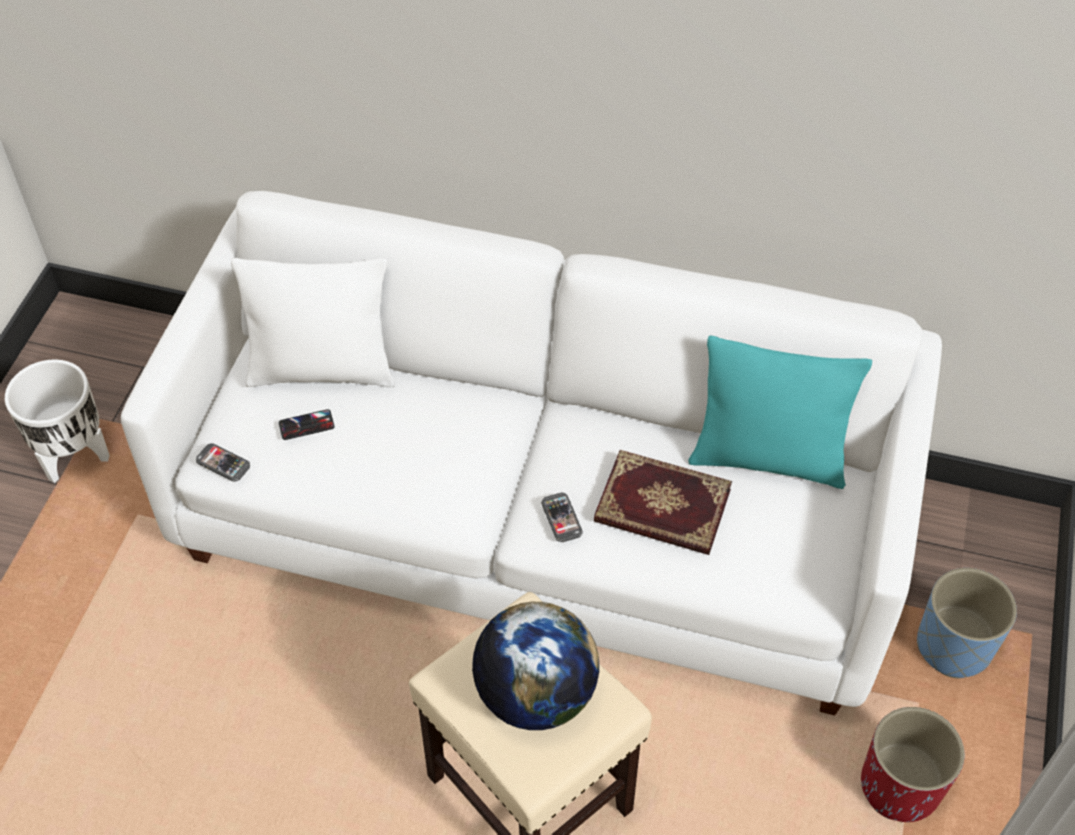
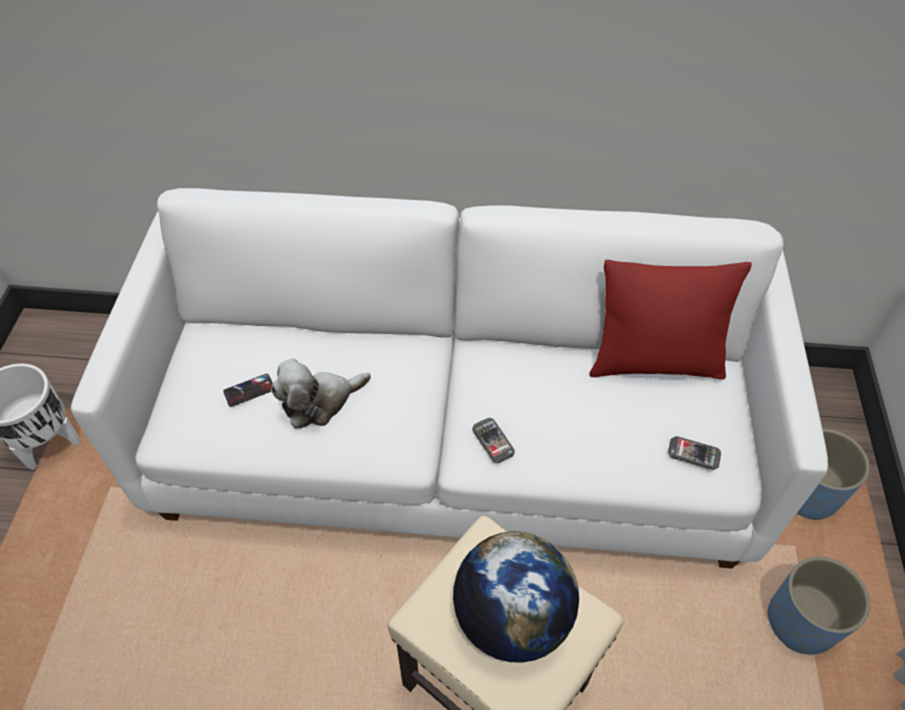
camera: 10 degrees left, 0 degrees up
phone [196,443,250,482] -> phone moved to [668,436,721,470]
white pillow [231,258,395,387] -> none
book [594,450,732,555] -> none
turquoise pillow [688,335,872,489] -> red pillow [589,260,752,379]
red planter [861,707,964,822] -> blue planter [768,557,870,655]
none -> plush toy [271,359,371,428]

